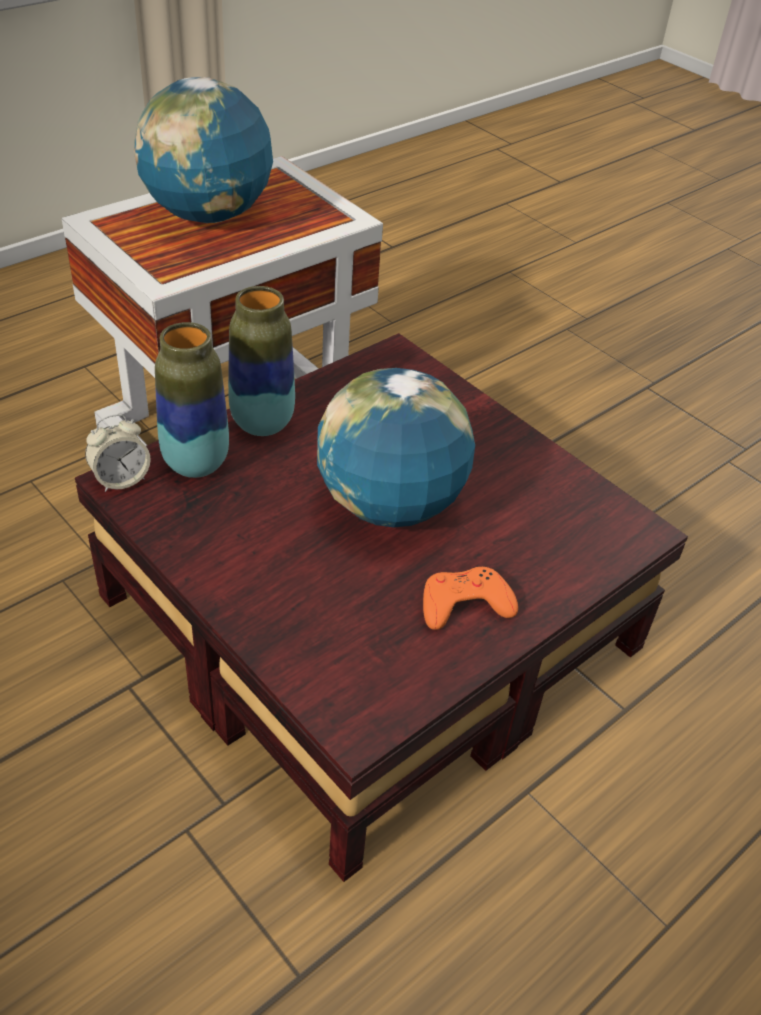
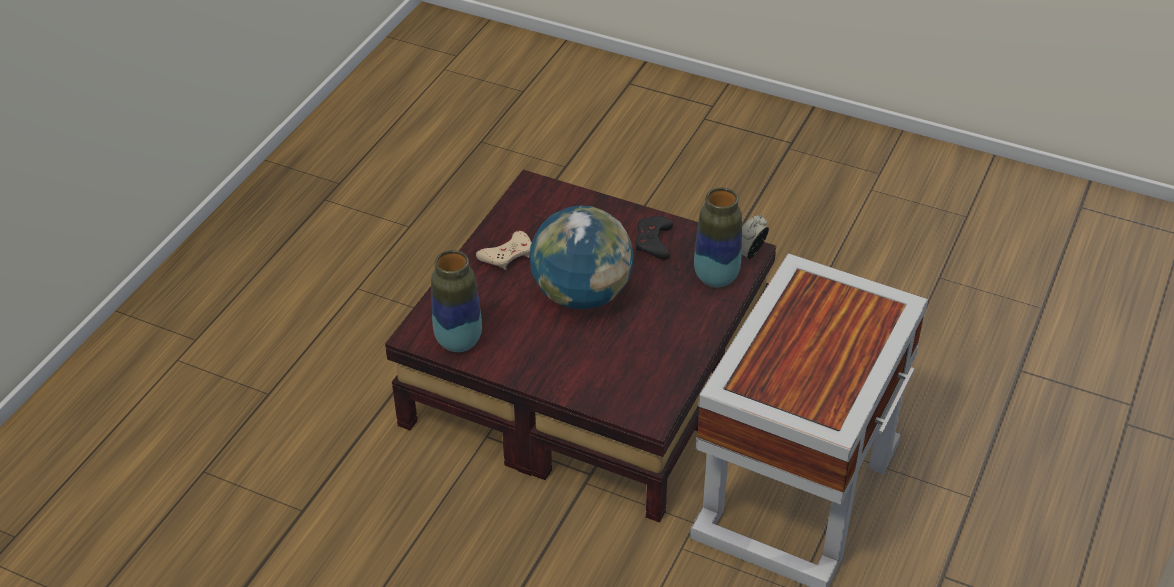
camera: 160 degrees right, 0 degrees up
globe [134,77,273,223] -> none
vase [228,286,295,436] -> vase moved to [431,250,482,352]
orange game controller [423,567,518,630] -> beige game controller [476,231,532,270]
none -> black game controller [635,216,673,260]

